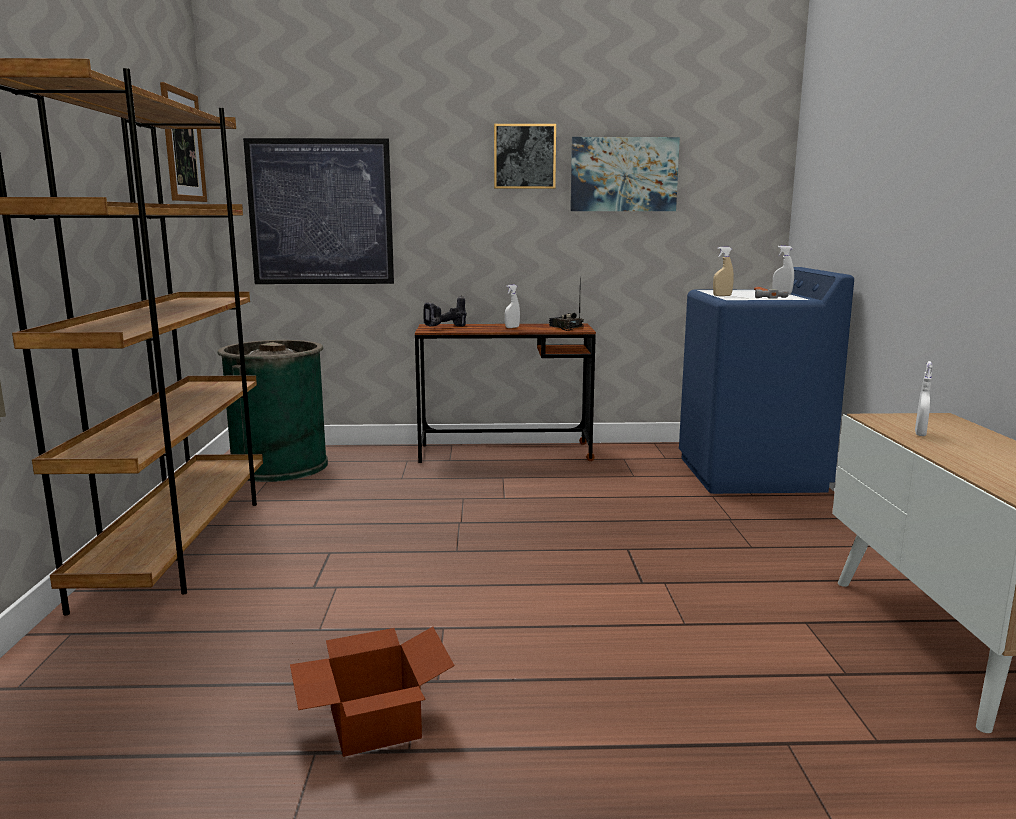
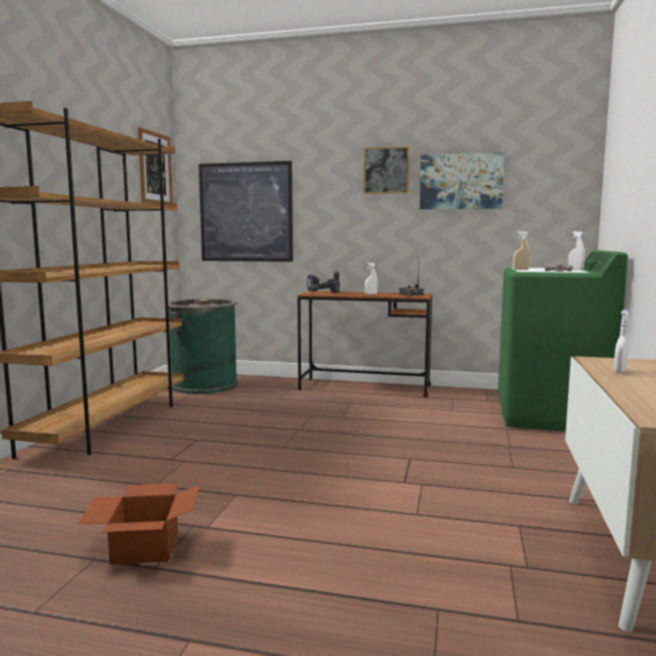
camera: 15 degrees right, 5 degrees down
blue washing machine [679,267,854,494] -> green washing machine [498,250,628,432]

